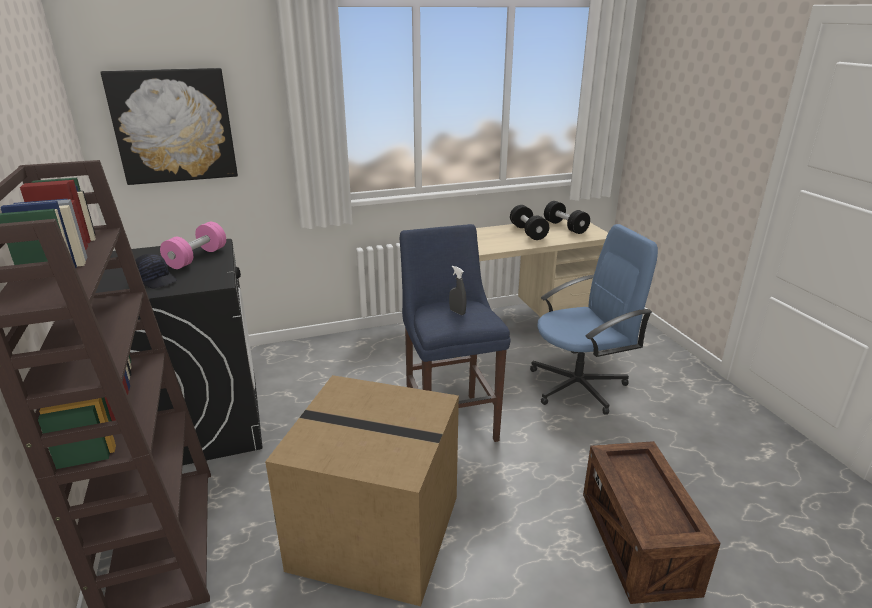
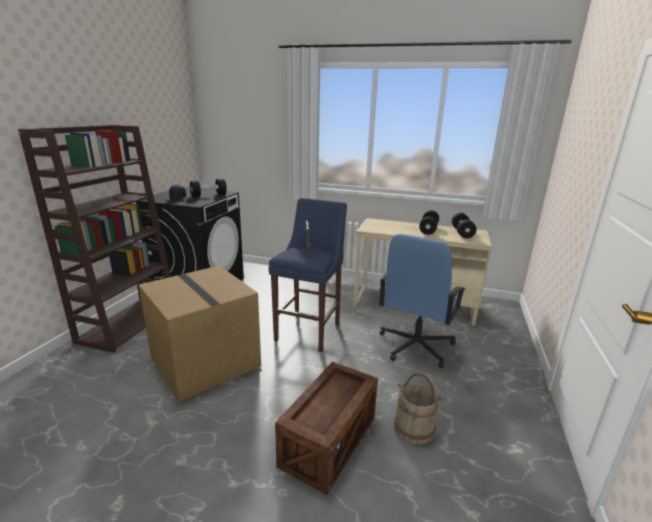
camera: 35 degrees right, 5 degrees down
picture [101,68,238,185] -> none
pink dumbbell [160,222,226,269] -> black dumbbell [190,179,227,197]
blue office chair [530,224,658,415] -> blue office chair turned 105 degrees clockwise [379,234,465,368]
none -> beige bucket [394,373,442,445]

